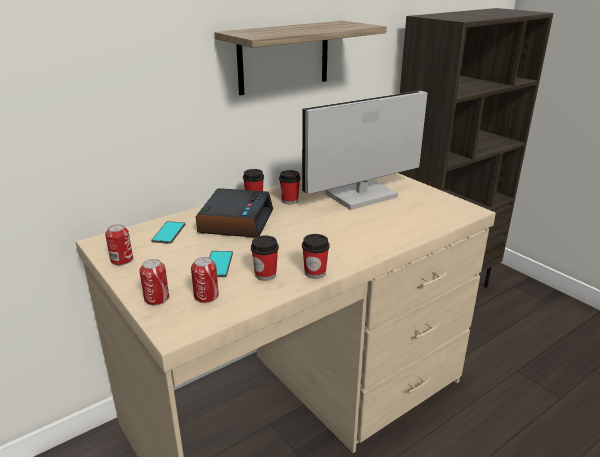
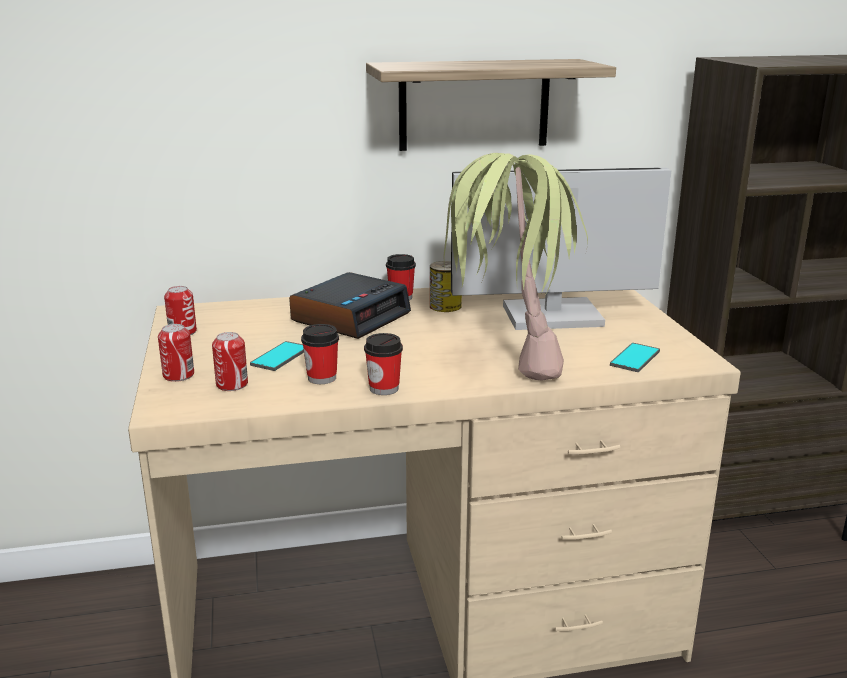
camera: 25 degrees right, 5 degrees down
phone [151,221,185,244] -> phone moved to [610,343,660,372]
cup [279,170,300,204] -> can [430,261,462,312]
none -> potted plant [444,153,588,381]

